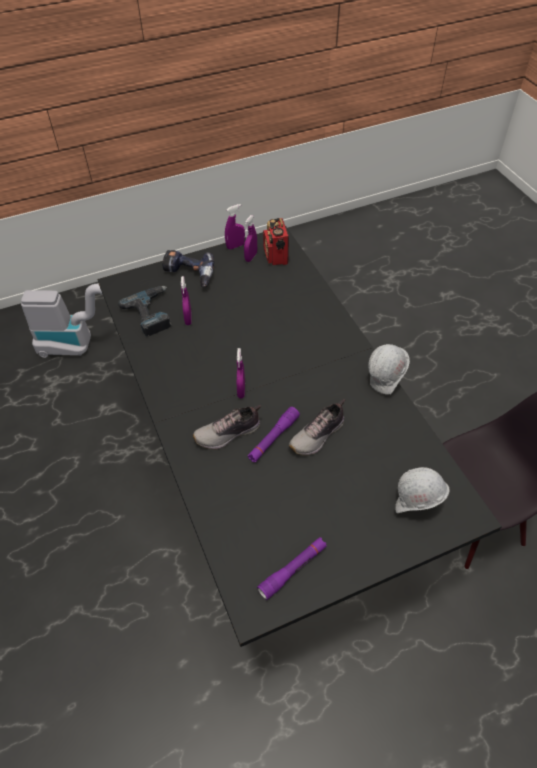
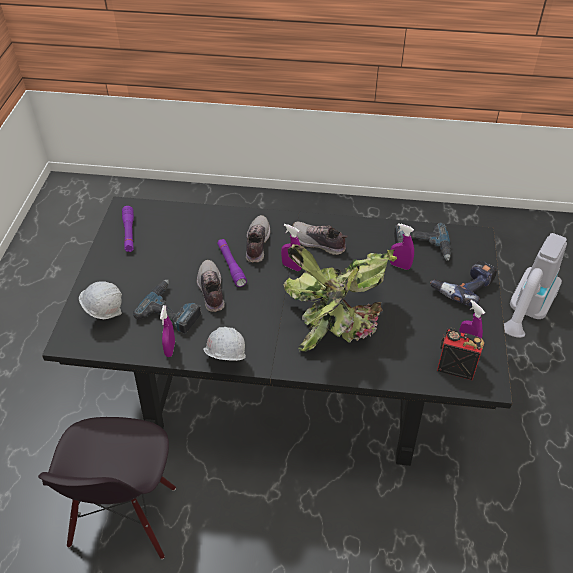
camera: 120 degrees right, 5 degrees down
purple spray bottle [225,204,245,249] -> purple spray bottle moved to [160,305,175,357]
none -> power drill [133,280,202,334]
none -> potted plant [284,244,397,351]
none -> shoe [293,222,348,255]

